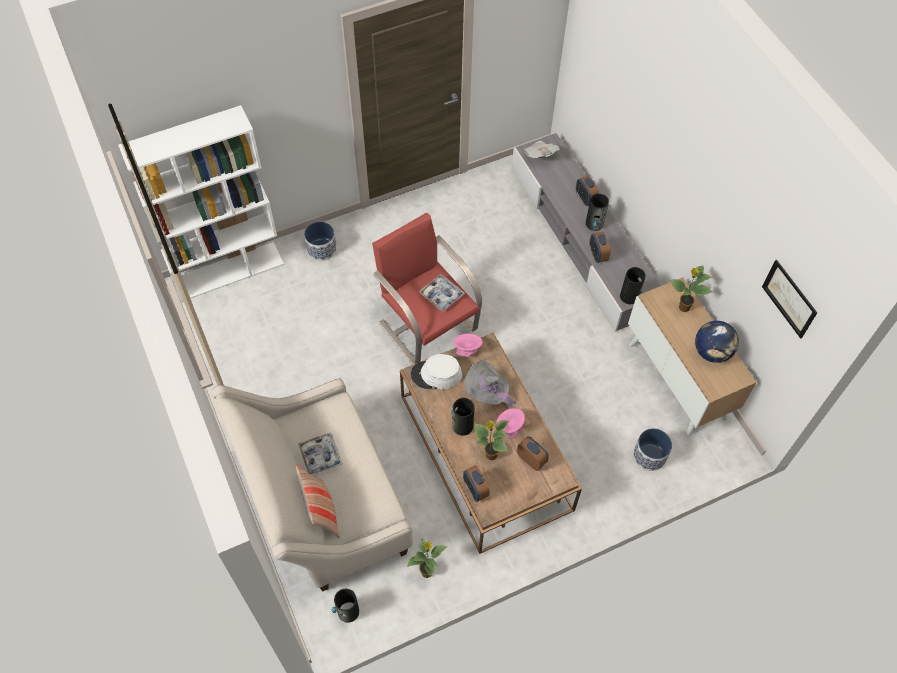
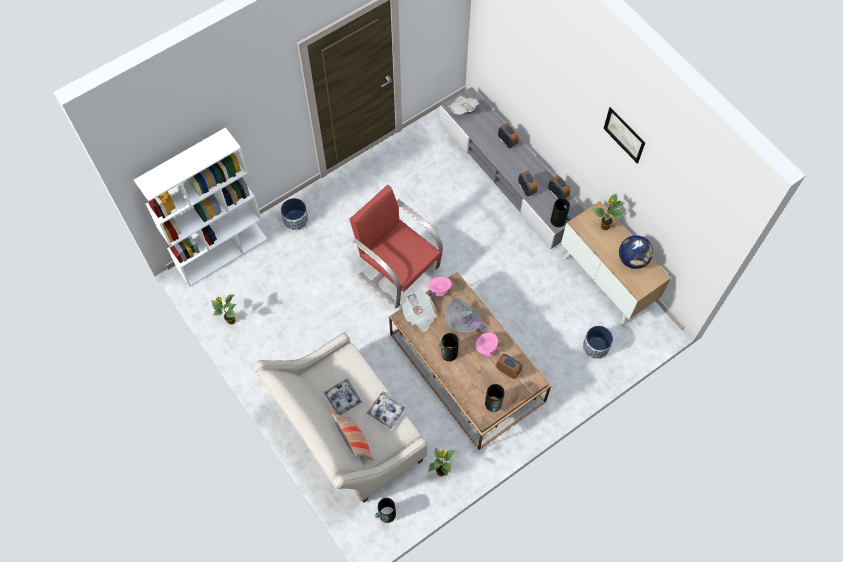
camera: 10 degrees left, 5 degrees up
white hat [411,354,462,390] -> newspaper [402,292,437,331]
tray [419,274,465,312] -> tray moved to [366,392,407,429]
alarm clock [463,465,490,502] -> alarm clock moved to [548,175,571,199]
potted plant [474,420,509,460] -> potted plant moved to [211,294,237,325]
vase [586,194,609,231] -> vase moved to [485,384,504,412]
picture [762,260,817,339] -> picture moved to [603,107,645,164]

